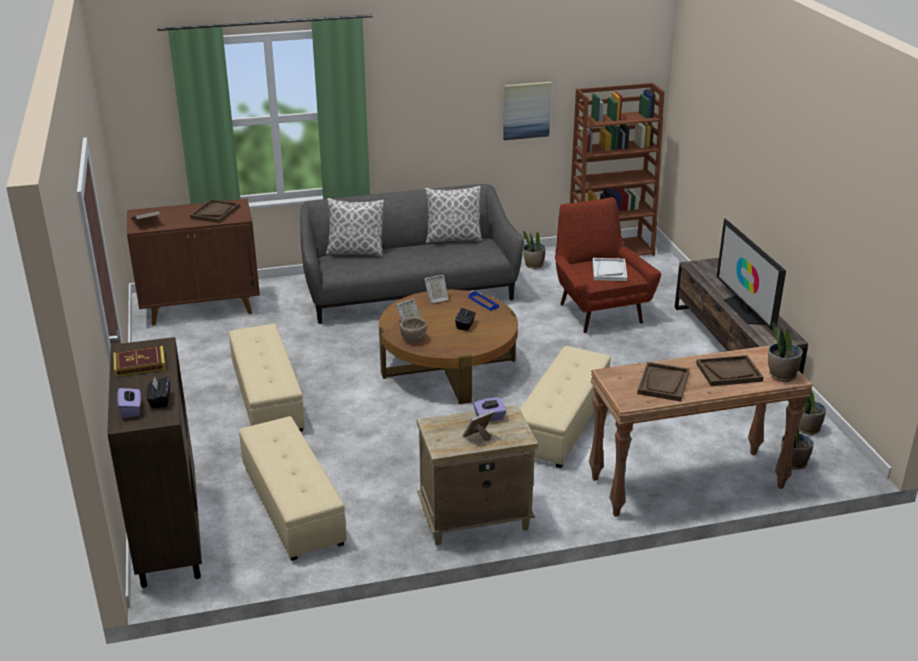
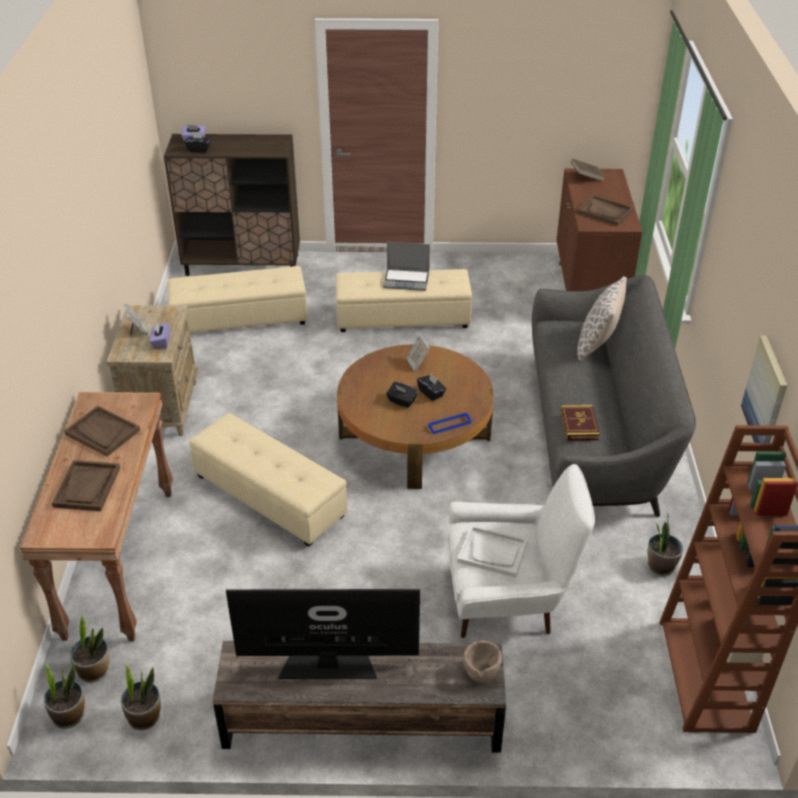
camera: 105 degrees right, 10 degrees up
book [113,346,166,377] -> book moved to [561,405,600,441]
brown bowl [400,317,427,343] -> brown bowl moved to [463,640,502,683]
picture frame [424,275,449,304] -> none
pillow [425,186,482,243] -> none
red armchair [555,197,661,333] -> white armchair [447,464,595,638]
potted plant [768,323,803,382] -> potted plant moved to [44,663,85,729]
none -> laptop [383,242,430,291]
none -> black tissue box [417,374,446,401]

